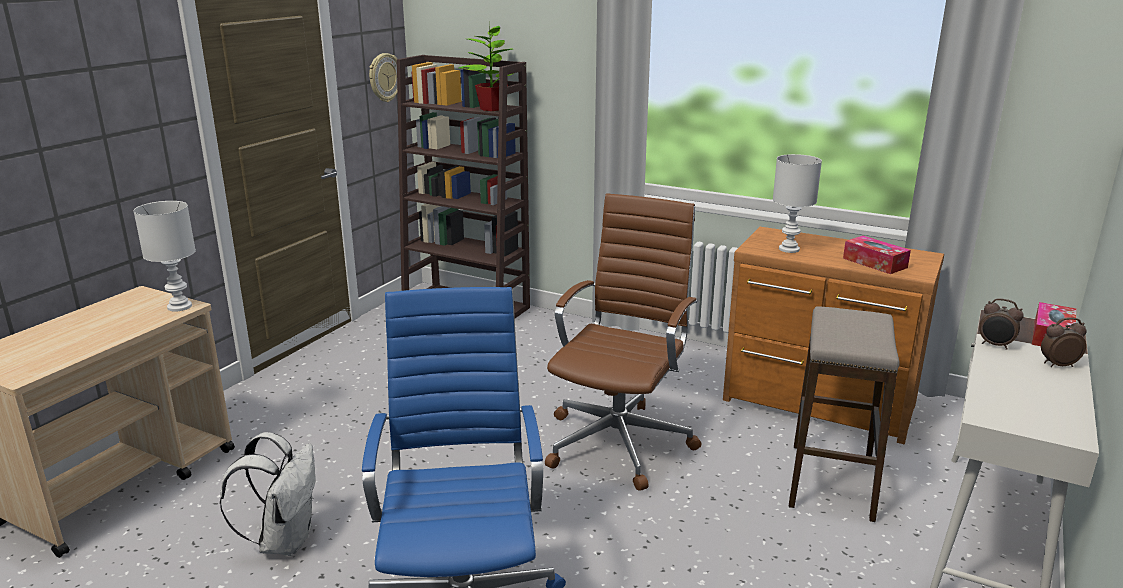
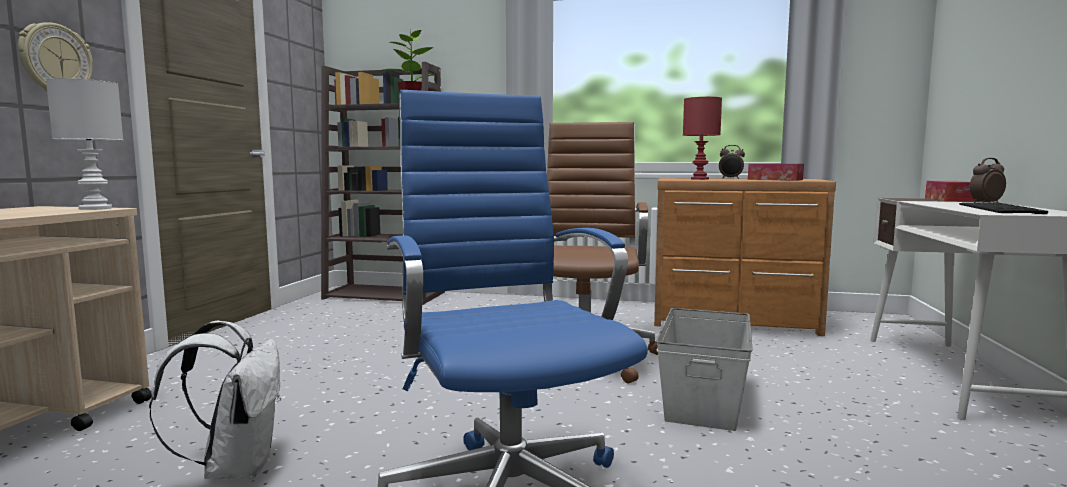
camera: 15 degrees left, 15 degrees down
wall clock [369,53,397,102] -> wall clock moved to [18,22,93,92]
white table lamp [773,154,822,253] -> red table lamp [683,97,722,180]
stool [789,306,900,522] -> none
alarm clock [979,298,1024,350] -> alarm clock moved to [719,145,745,179]
none -> grey storage box [656,308,753,431]
none -> keyboard [959,202,1048,214]

